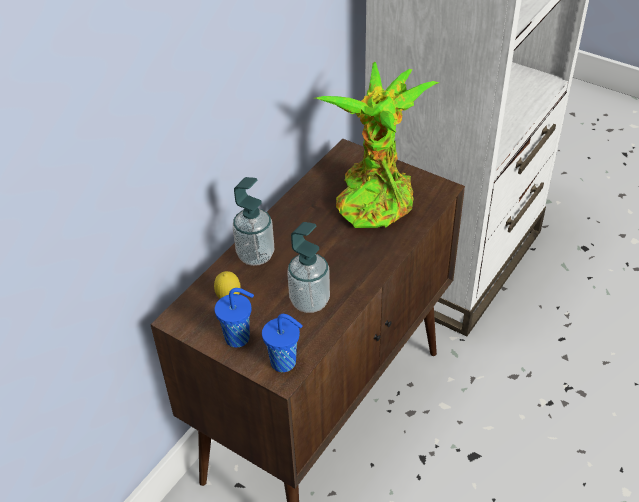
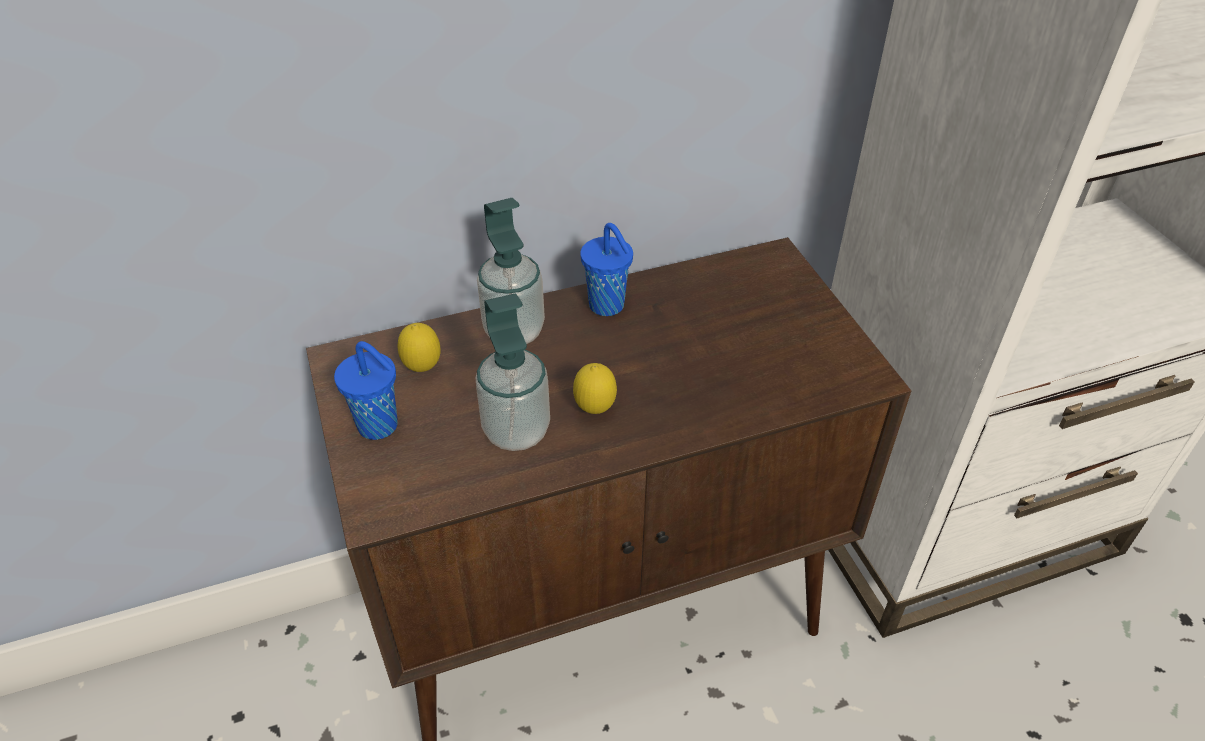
camera: 35 degrees right, 0 degrees up
blue cup [262,314,303,372] -> blue cup moved to [580,223,633,316]
potted plant [315,62,439,228] -> none
none -> lemon [573,363,617,414]

